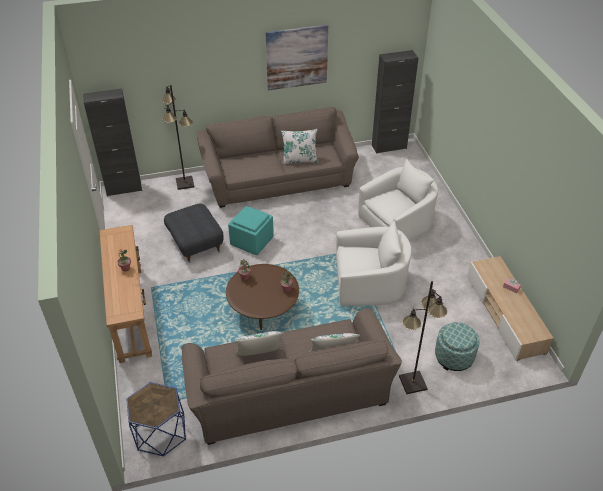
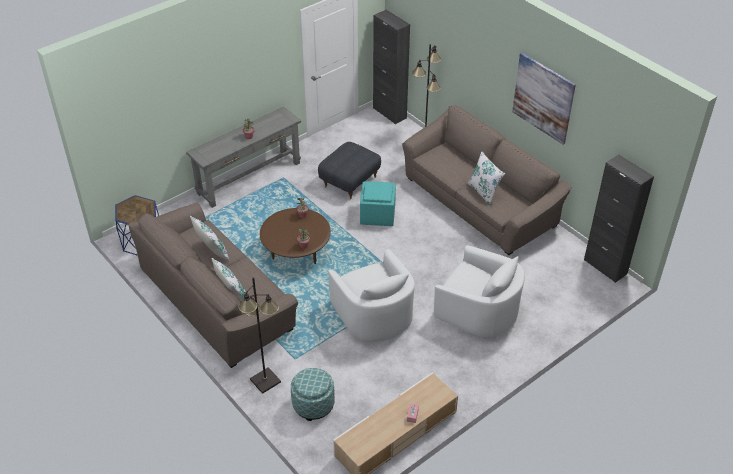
camera: 65 degrees right, 0 degrees up
brown console table [99,225,152,363] -> grey console table [186,107,301,208]

